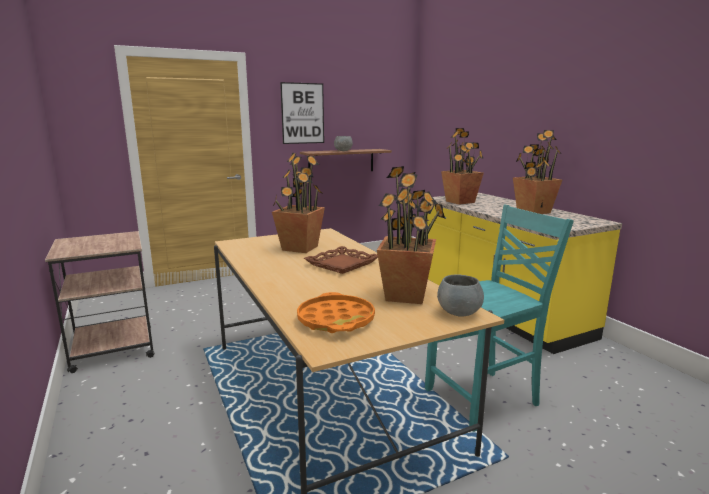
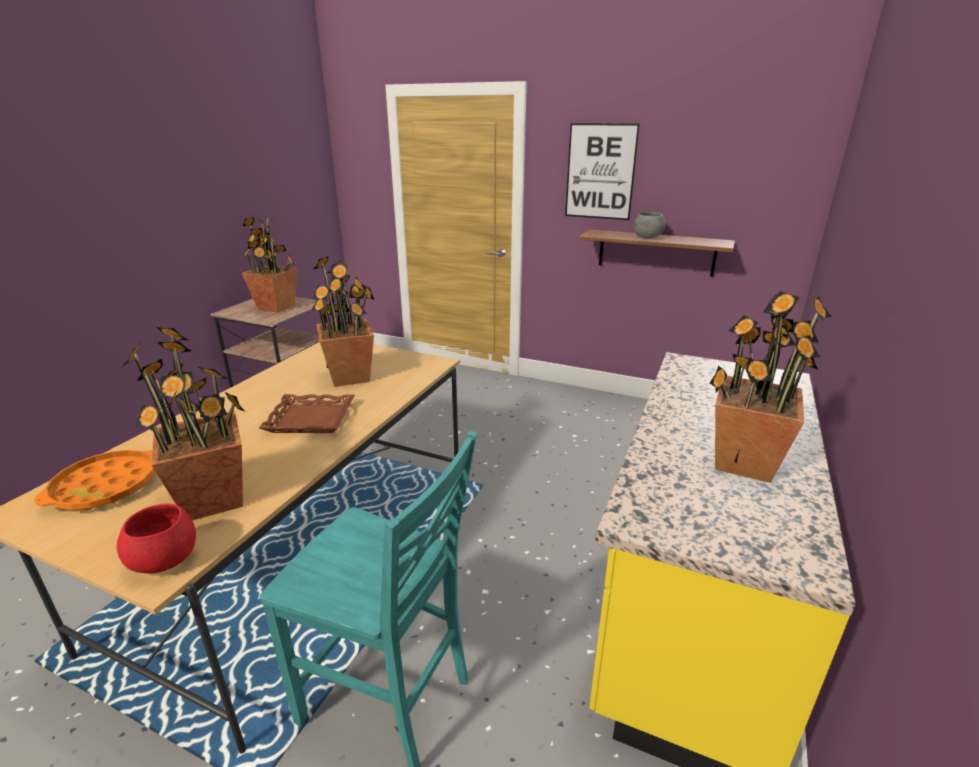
camera: 50 degrees right, 10 degrees up
grey bowl [437,274,484,316] -> red bowl [117,504,196,574]
potted plant [441,128,484,205] -> potted plant moved to [242,214,297,312]

